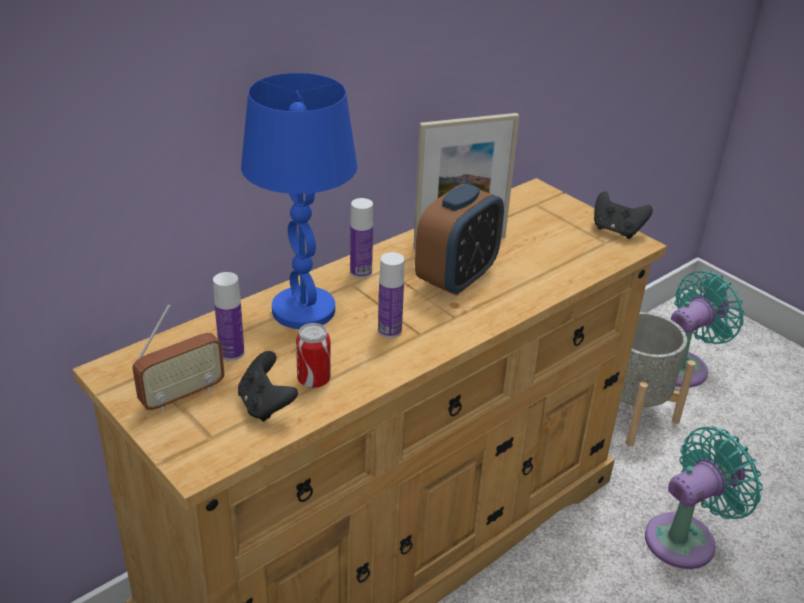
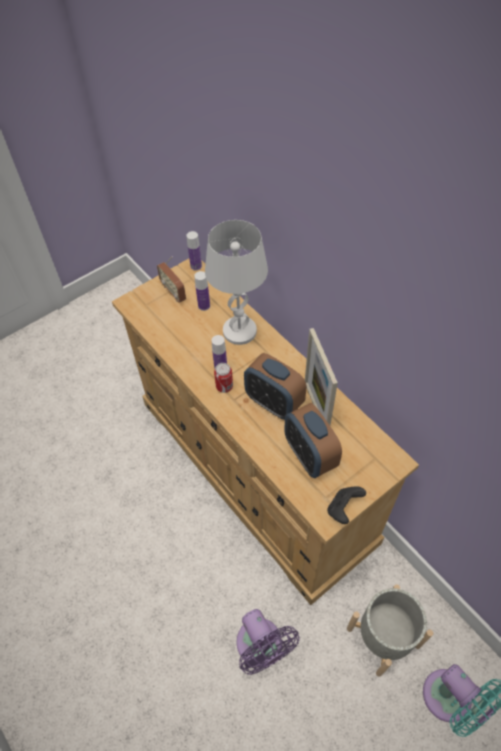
camera: 95 degrees right, 20 degrees up
black game controller [238,351,298,422] -> none
blue table lamp [241,73,357,329] -> white table lamp [205,220,268,345]
can [296,323,331,388] -> can moved to [214,363,233,393]
bottle [350,198,373,279] -> bottle moved to [186,231,202,271]
turquoise fan [645,426,763,569] -> purple fan [236,609,300,675]
none -> alarm clock [284,403,342,478]

